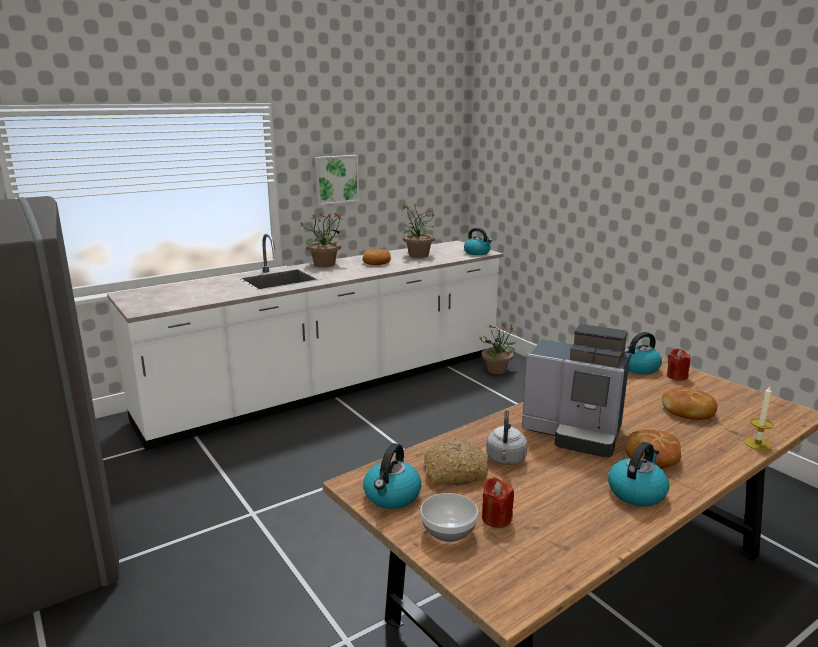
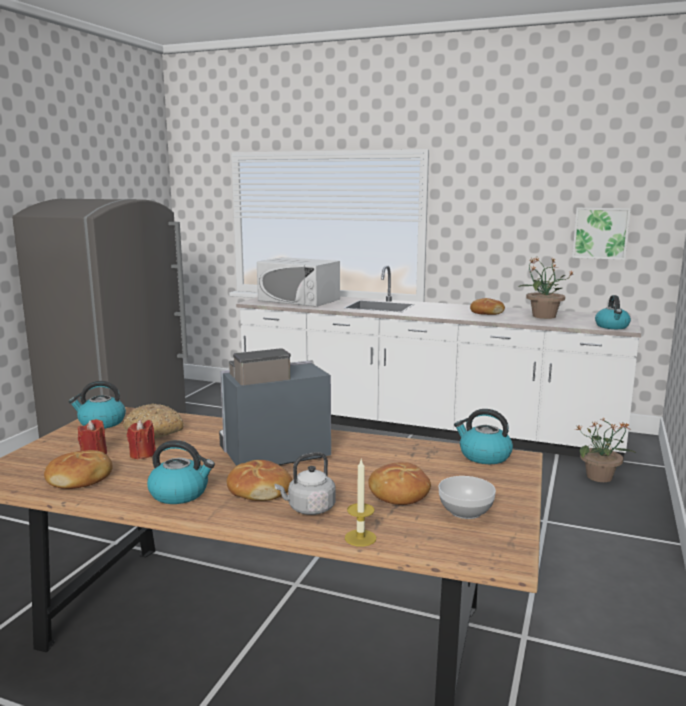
camera: 55 degrees right, 5 degrees down
potted plant [300,212,349,267] -> none
picture [314,155,359,205] -> picture moved to [572,208,631,260]
bowl [421,493,478,542] -> bowl moved to [439,476,496,519]
grey kettle [486,410,528,465] -> grey kettle moved to [274,452,336,515]
coffee machine [522,324,630,458] -> coffee machine turned 75 degrees clockwise [219,349,331,466]
red candle [667,348,691,381] -> red candle moved to [127,420,156,460]
none -> bread [44,450,113,489]
none -> white microwave [257,257,340,307]

